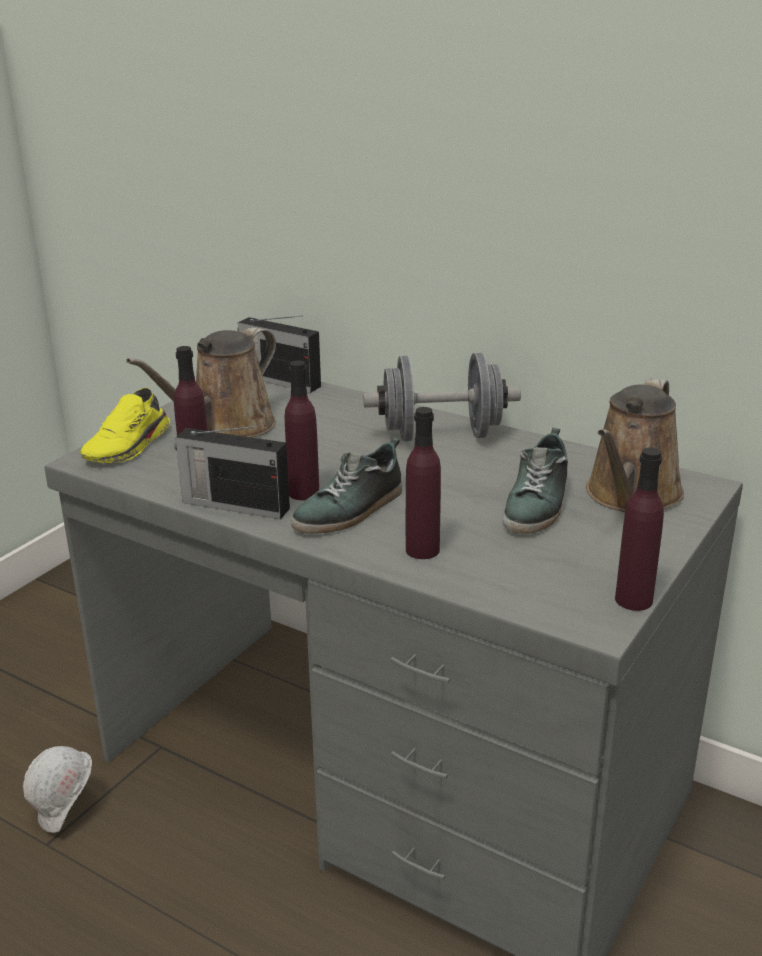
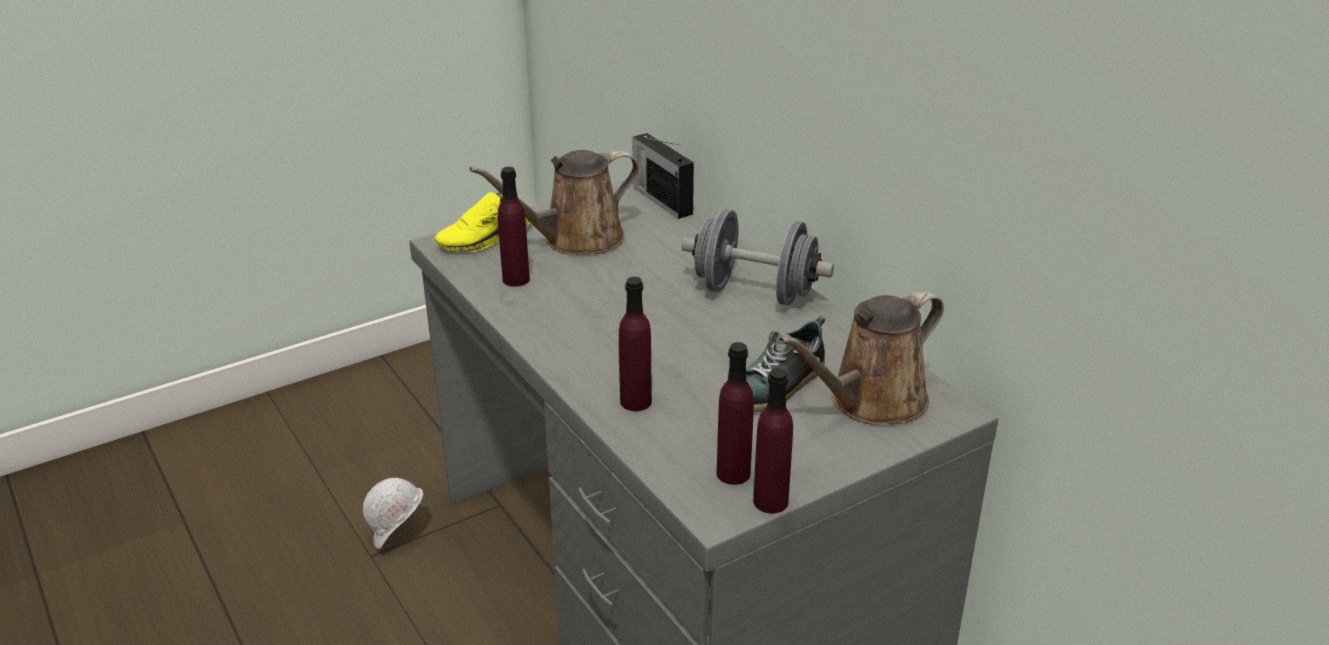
camera: 25 degrees right, 5 degrees up
radio [174,425,290,519] -> none
purple bottle [285,360,319,500] -> purple bottle moved to [717,342,754,485]
shoe [291,437,402,534] -> none

